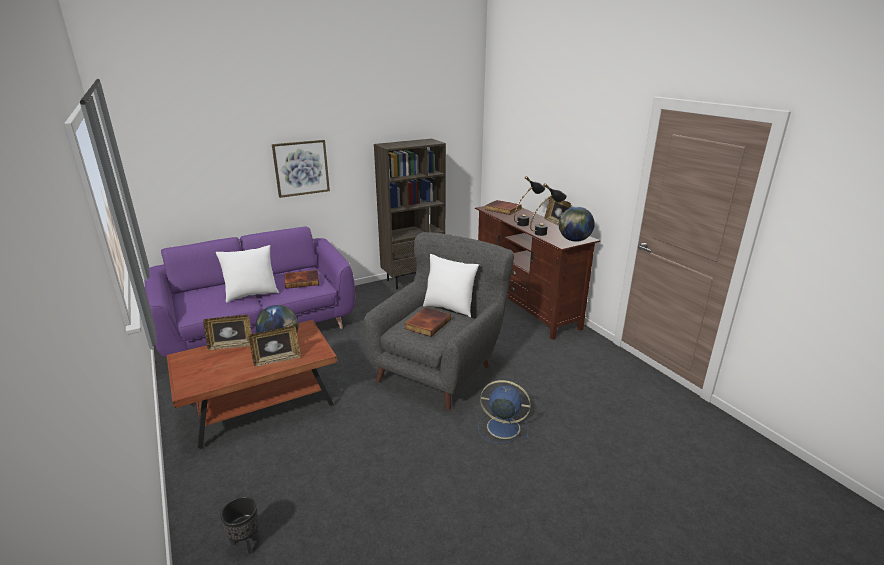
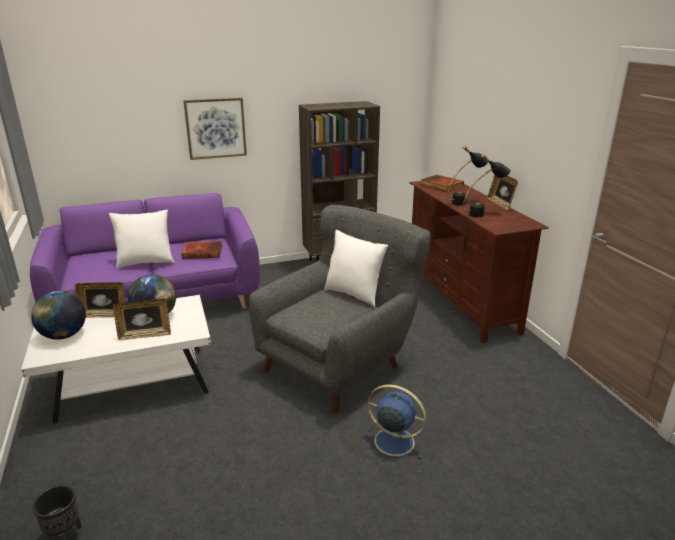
camera: 10 degrees right, 0 degrees up
brown coffee table [167,320,337,449] -> white coffee table [21,295,211,424]
book [404,307,451,337] -> none
globe [559,207,595,242] -> globe moved to [31,291,86,340]

